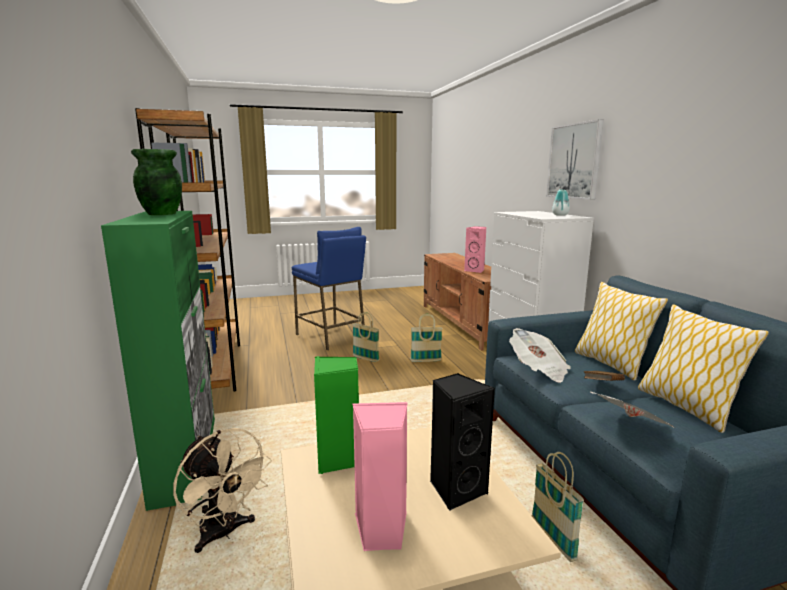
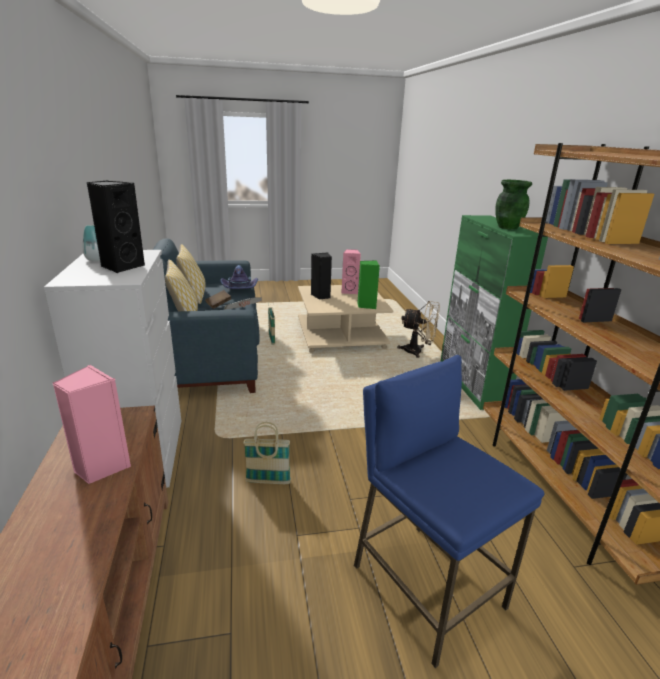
camera: 175 degrees left, 10 degrees up
beige fan [173,428,272,553] -> beige fan turned 150 degrees clockwise [397,301,440,358]
basket [352,312,379,362] -> none
picture [546,119,604,200] -> none
newspaper [590,391,674,427] -> purple hat [221,265,258,289]
none -> black speaker [87,181,145,273]

